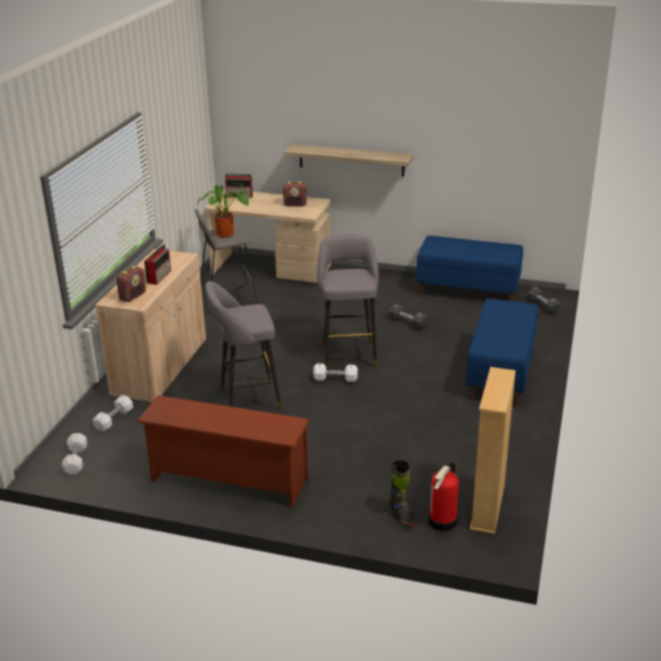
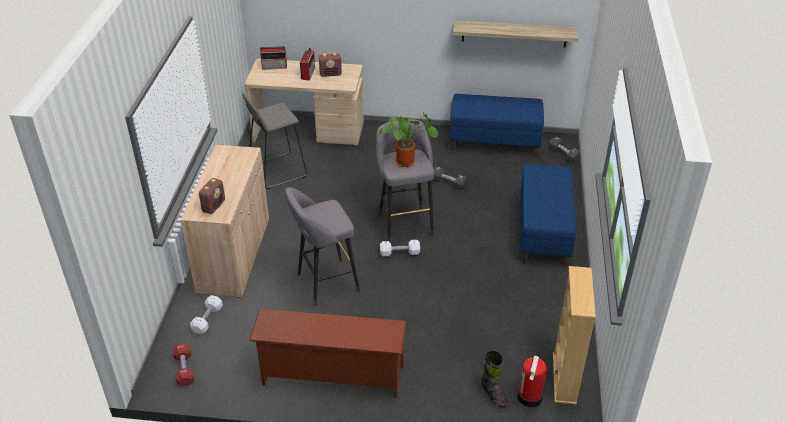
camera: 10 degrees left, 10 degrees up
white dumbbell [62,433,87,475] -> red dumbbell [173,343,194,386]
radio [144,244,171,285] -> radio moved to [300,47,315,80]
potted plant [197,183,249,237] -> potted plant moved to [378,112,438,167]
shelf [284,144,414,177] -> shelf moved to [453,21,578,48]

